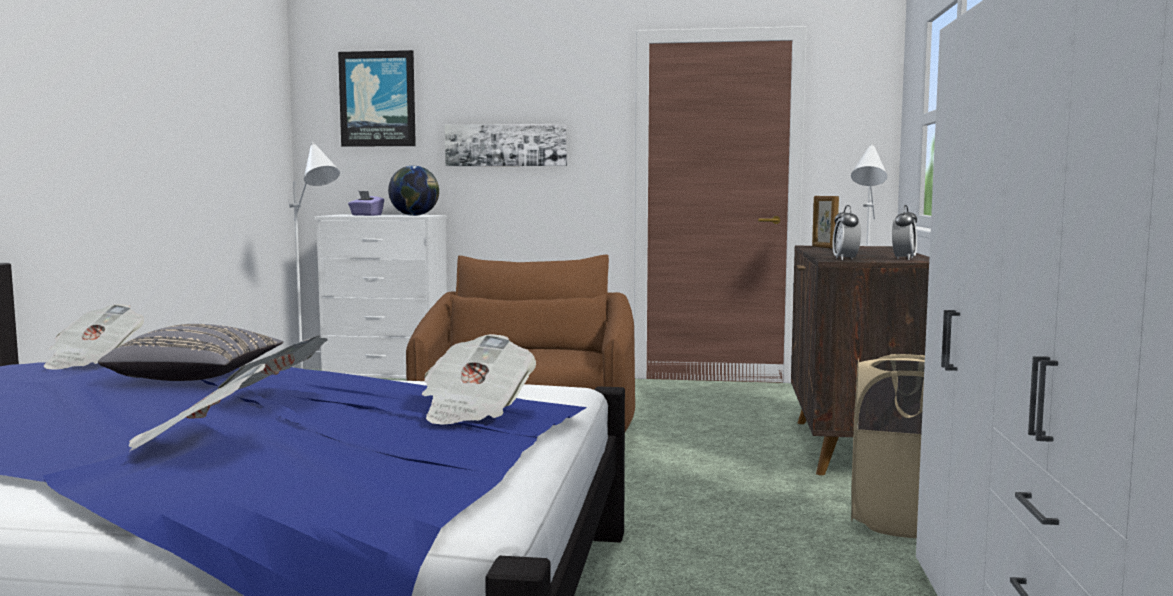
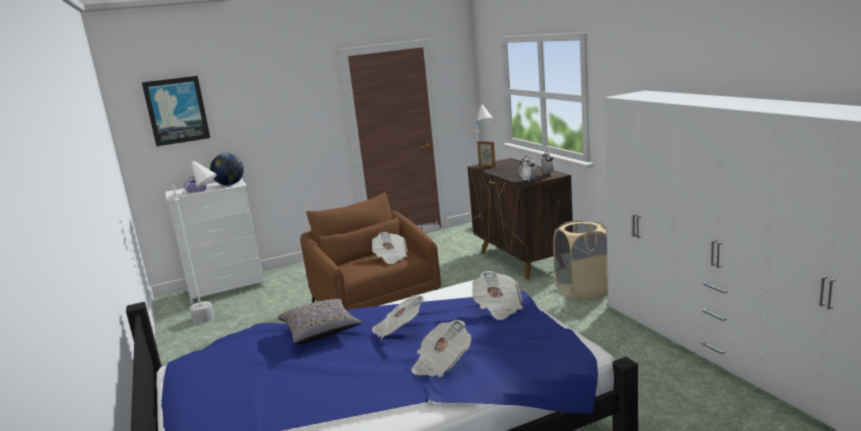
camera: 30 degrees left, 10 degrees up
newspaper [44,304,144,370] -> newspaper moved to [372,232,408,264]
picture [445,124,567,166] -> none

